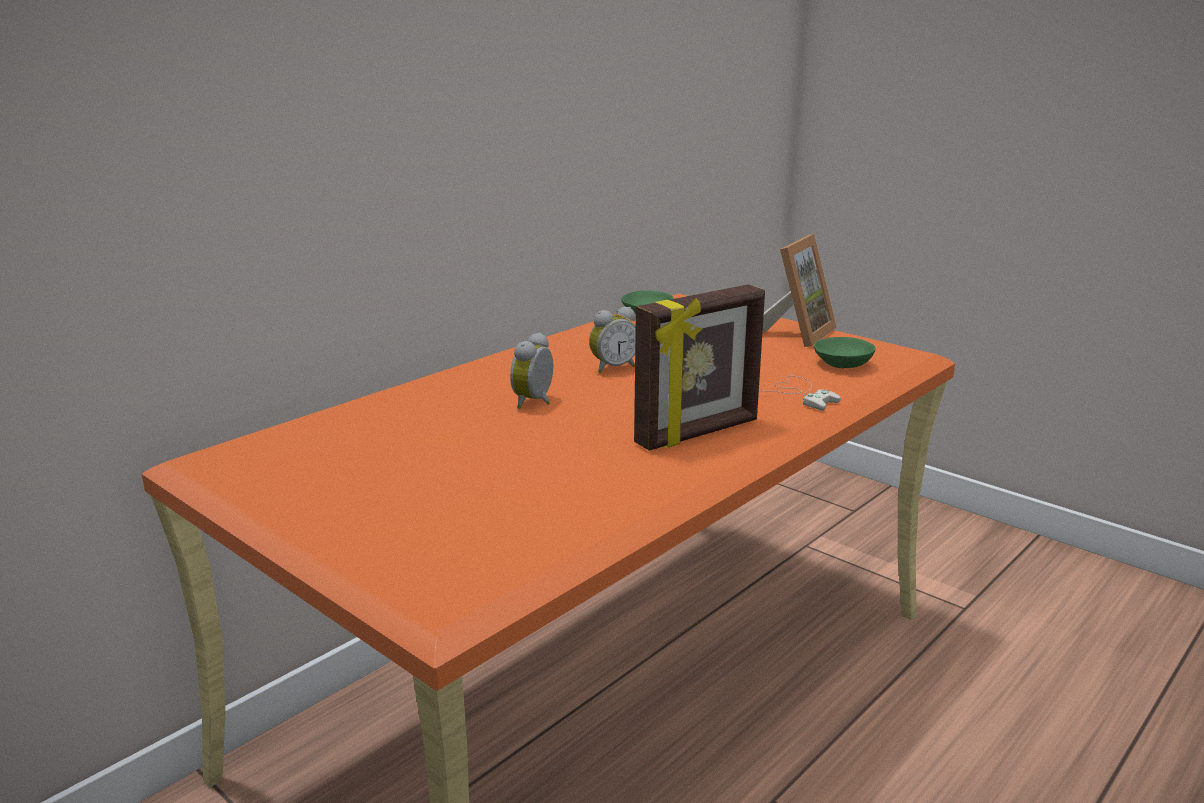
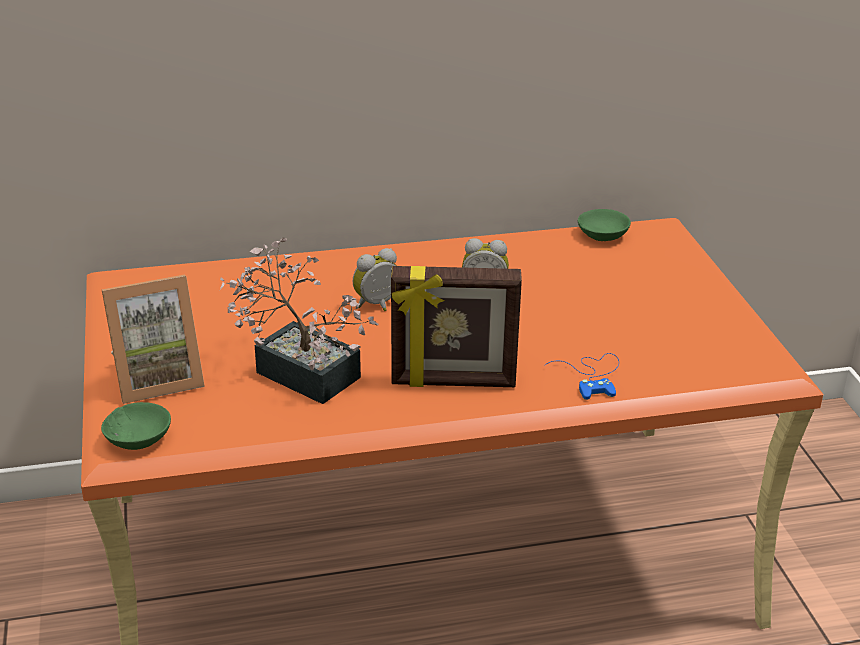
camera: 35 degrees right, 10 degrees up
white game controller [760,376,841,410] -> blue game controller [544,353,619,400]
picture frame [763,234,837,347] -> picture frame moved to [102,274,205,404]
green bowl [814,337,876,368] -> green bowl moved to [101,402,171,450]
none -> potted plant [220,237,379,404]

